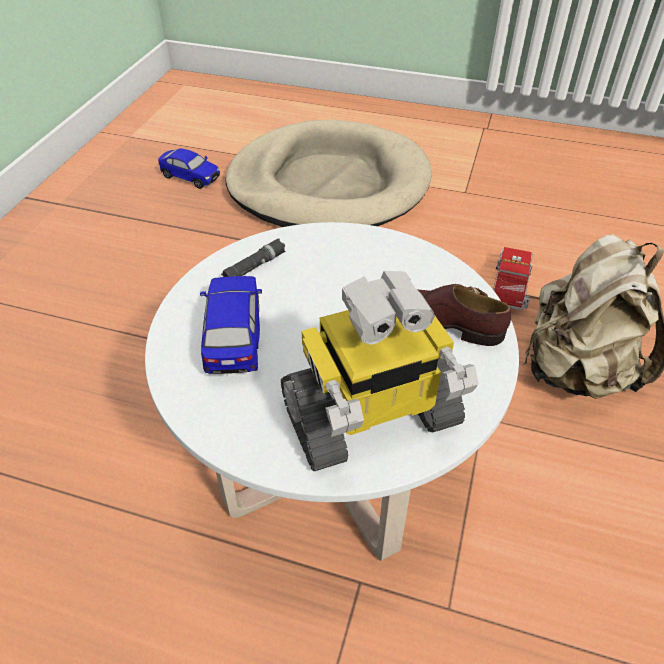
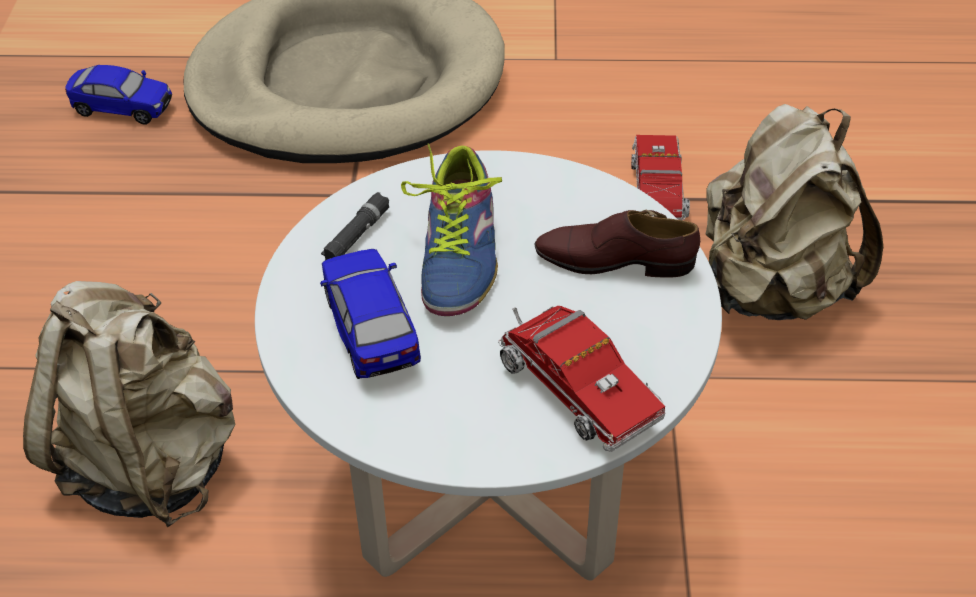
camera: 15 degrees left, 0 degrees up
toy robot [281,271,479,471] -> toy truck [498,306,666,452]
none -> beige backpack [23,281,235,528]
none -> shoe [401,144,502,316]

